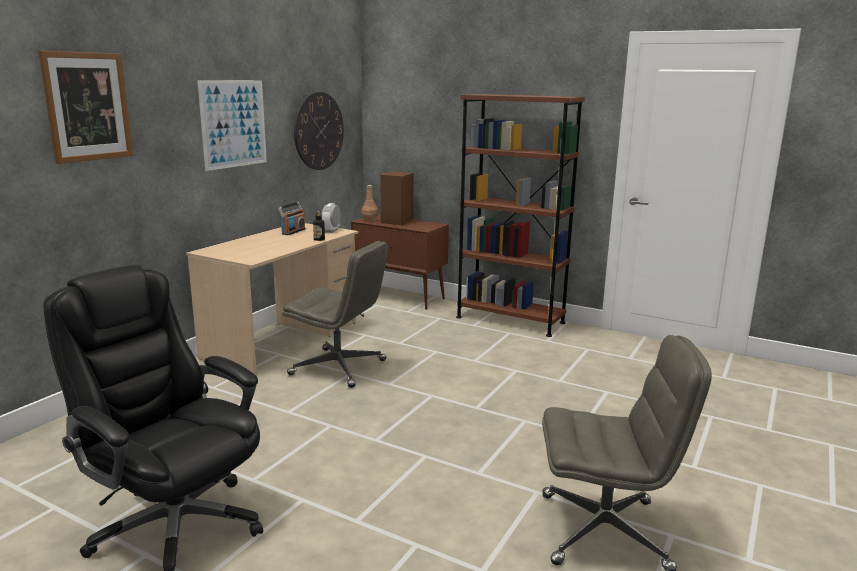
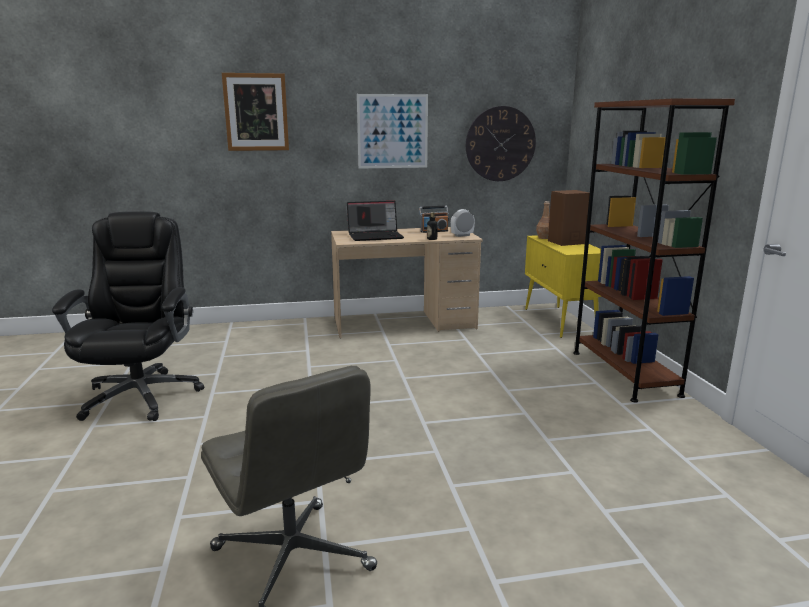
camera: 50 degrees right, 0 degrees up
grey office chair [282,241,387,388] -> none
brown cabinet [351,215,449,310] -> yellow cabinet [525,235,602,338]
none -> laptop [347,201,404,241]

